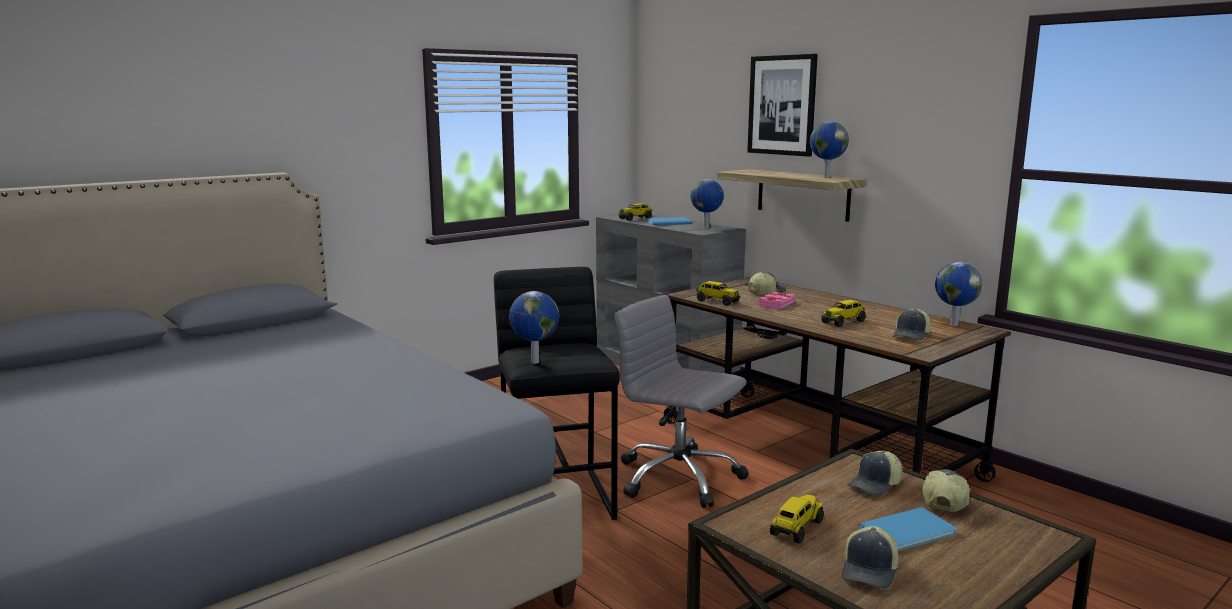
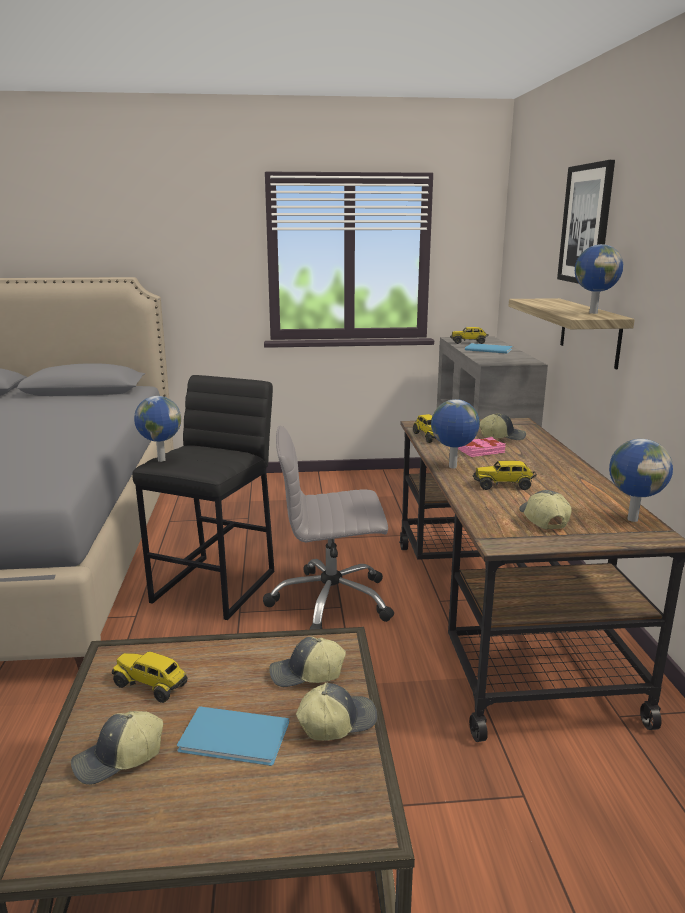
camera: 35 degrees right, 5 degrees up
grey office chair [614,295,749,508] -> grey office chair turned 75 degrees counterclockwise [263,426,394,630]
globe [690,179,724,228] -> globe moved to [431,399,480,468]
toy truck [770,494,824,544] -> toy truck turned 135 degrees counterclockwise [112,651,188,703]
cap [892,308,931,340] -> cap turned 105 degrees clockwise [519,490,572,529]

